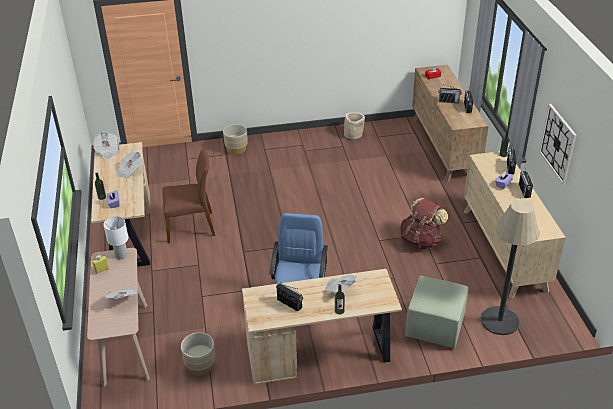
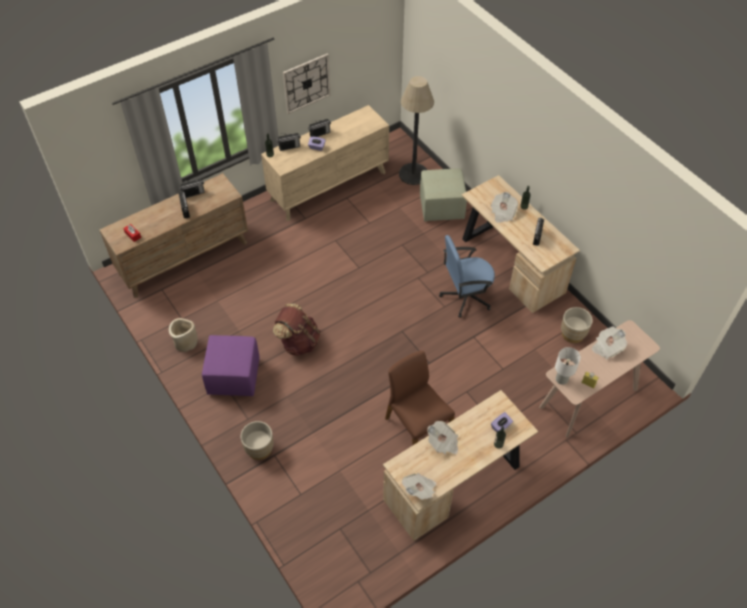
camera: 115 degrees left, 15 degrees up
brown backpack [400,198,448,249] -> brown backpack moved to [273,304,321,356]
none -> purple ottoman [202,335,260,396]

